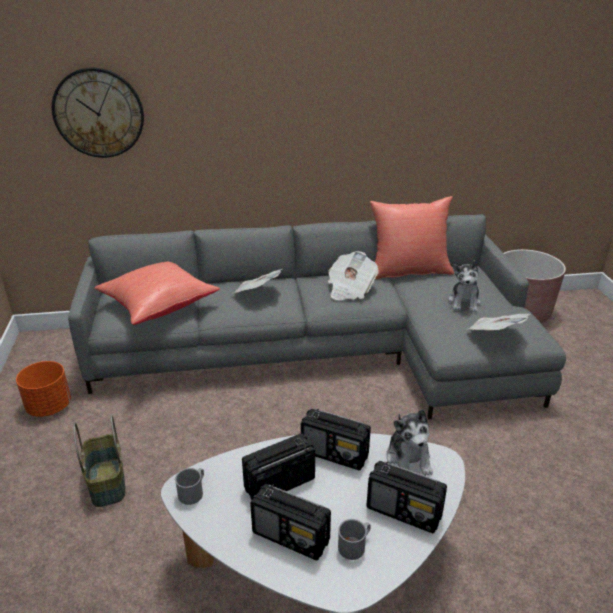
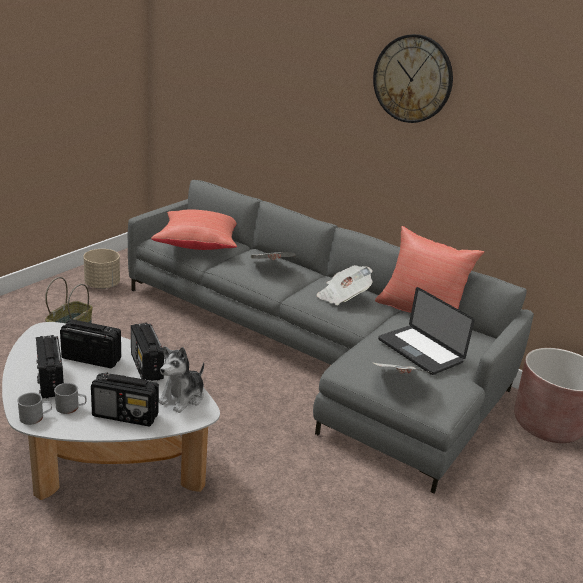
camera: 40 degrees right, 5 degrees down
orange planter [16,361,71,417] -> beige planter [83,249,120,289]
wall clock [52,67,144,158] -> wall clock moved to [373,34,453,123]
grey mug [175,468,204,505] -> grey mug moved to [17,392,52,425]
radio [366,461,447,533] -> radio turned 60 degrees counterclockwise [91,372,159,426]
plush toy [448,260,481,312] -> laptop [378,287,475,375]

